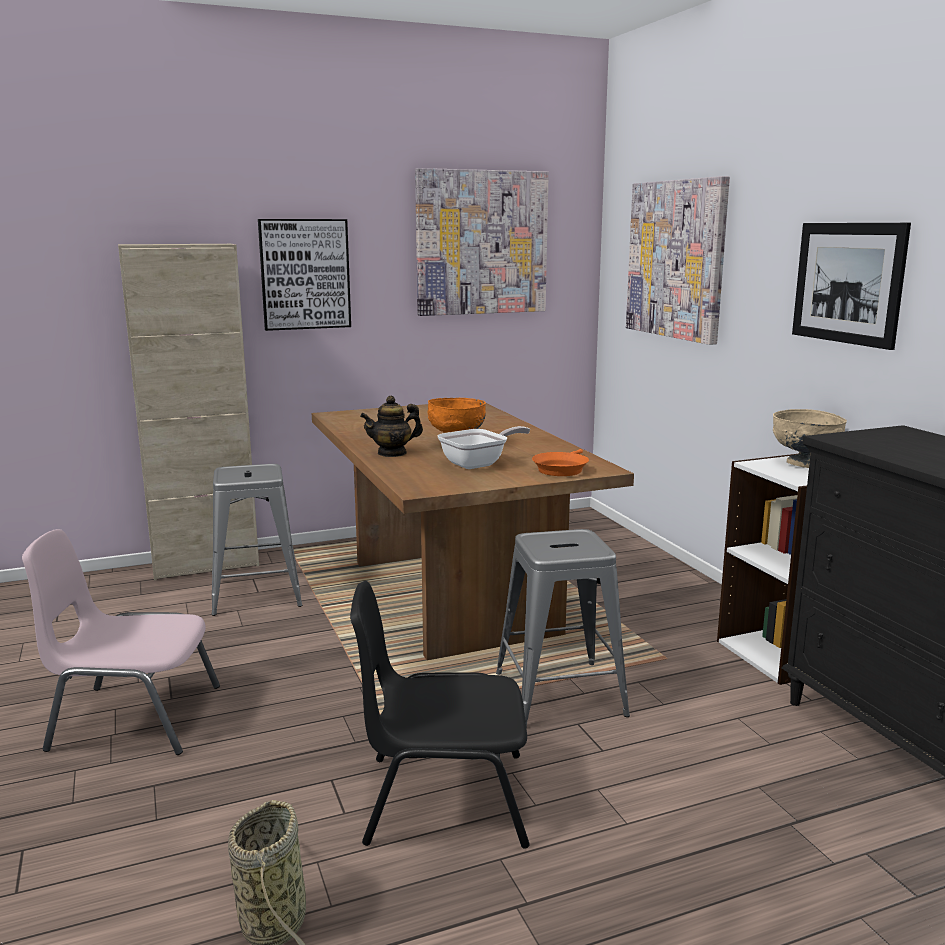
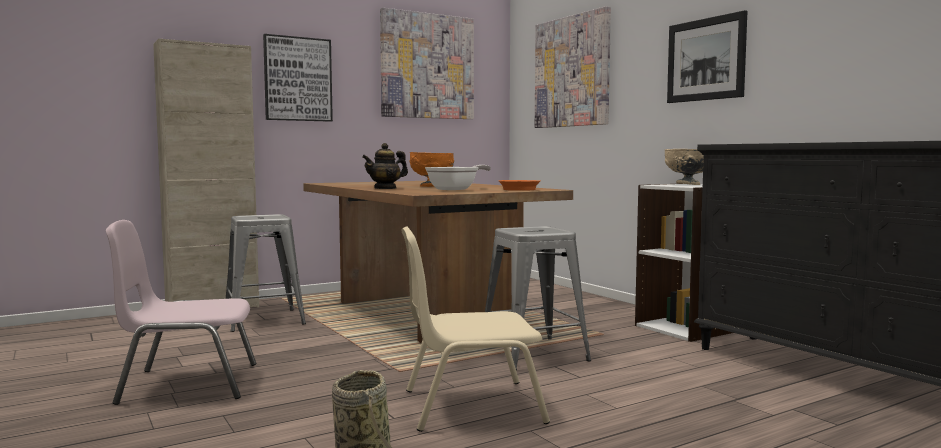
camera: 10 degrees left, 10 degrees down
black chair [350,581,530,849] -> beige chair [401,226,550,432]

